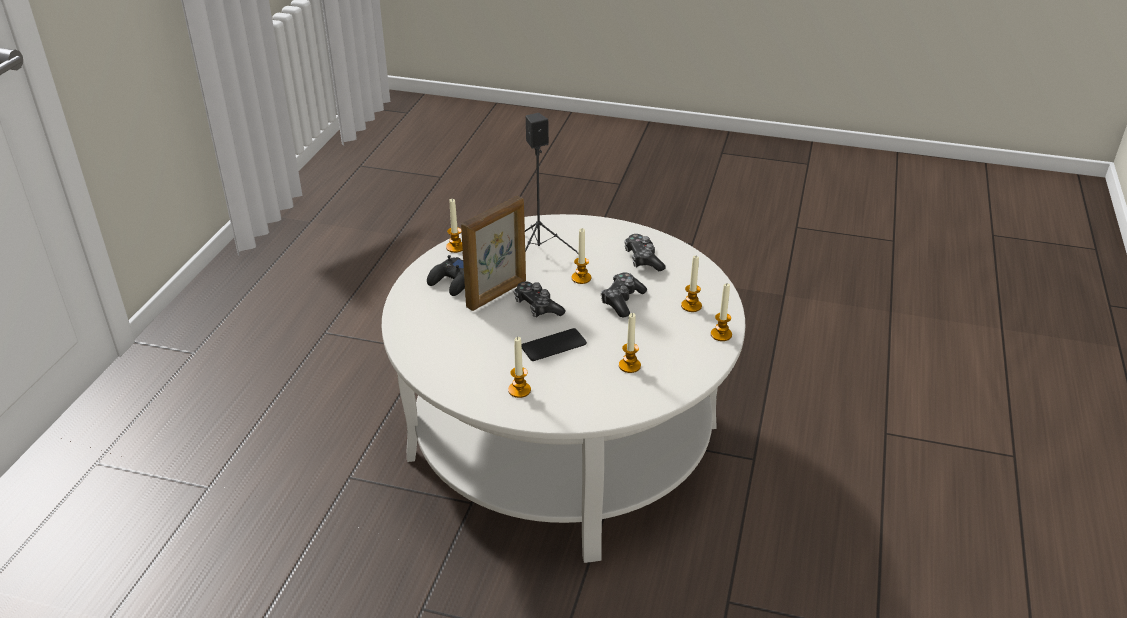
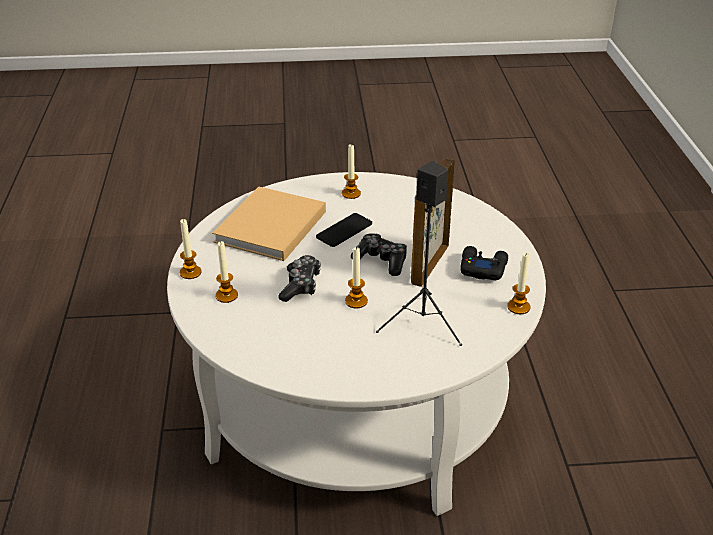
camera: 160 degrees right, 0 degrees up
candle [619,313,641,373] -> beige book [212,187,326,261]
game controller [625,234,666,271] -> none

